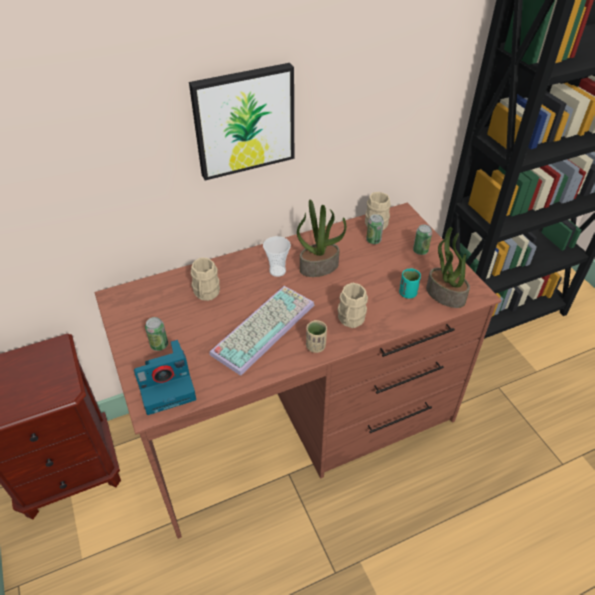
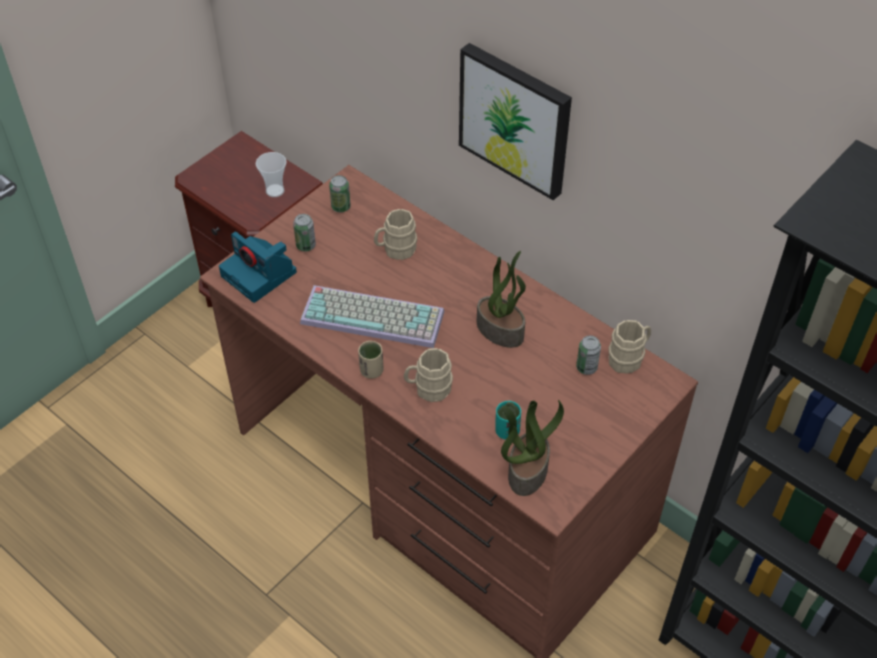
camera: 65 degrees right, 5 degrees up
cup [263,236,291,277] -> cup moved to [256,152,286,197]
can [413,225,432,255] -> can moved to [329,175,350,212]

